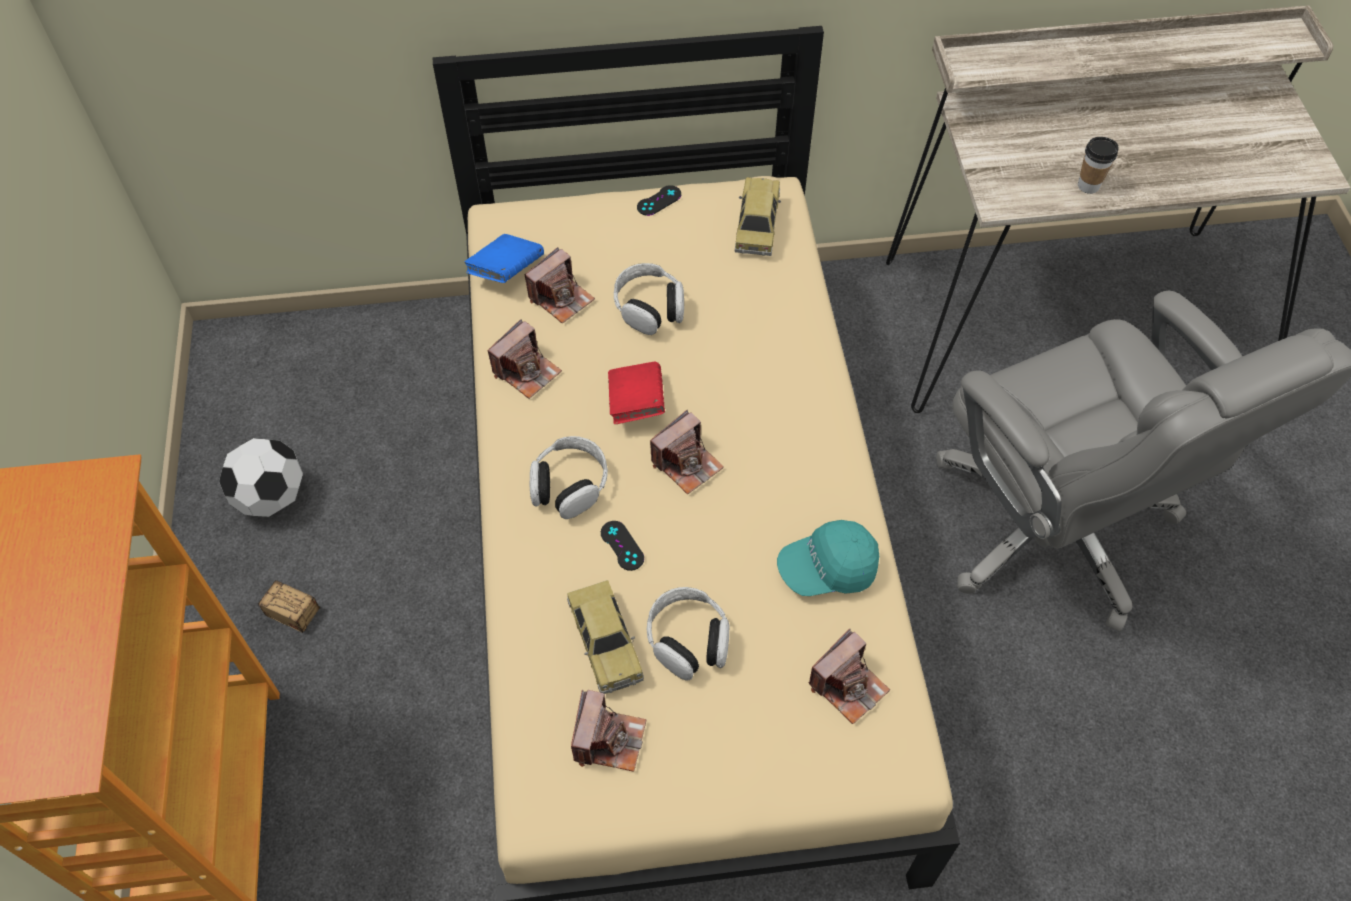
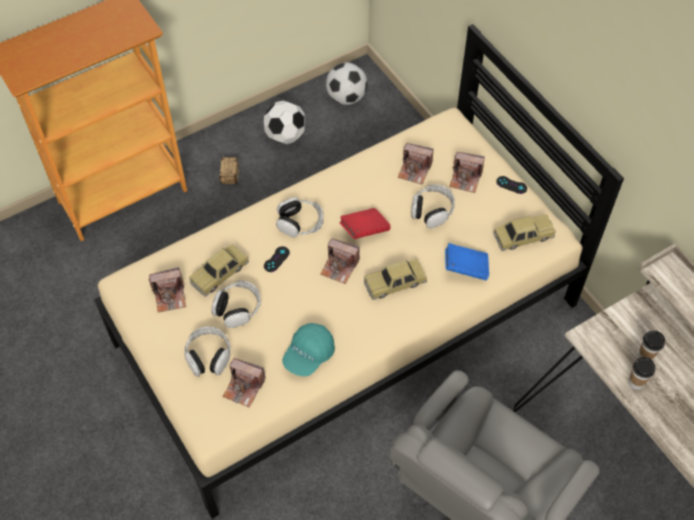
camera: 65 degrees right, 0 degrees up
blue book [464,234,544,283] -> blue book moved to [445,243,489,280]
camera [488,319,562,399] -> camera moved to [449,152,485,193]
turquoise cap [777,520,879,596] -> turquoise cap turned 105 degrees counterclockwise [282,323,335,376]
none -> headphones [184,326,231,377]
none -> football [326,62,367,105]
none -> toy car [364,259,427,300]
none -> cup [638,330,665,360]

